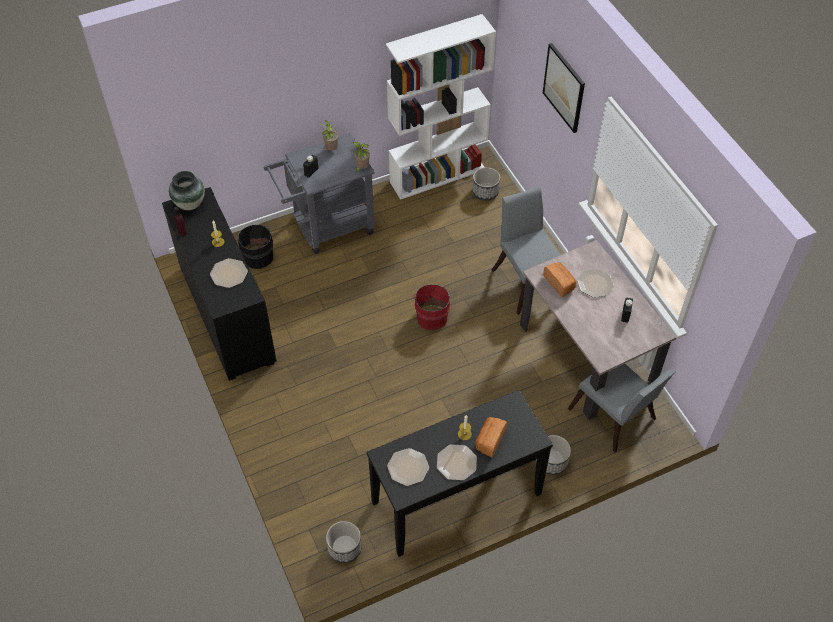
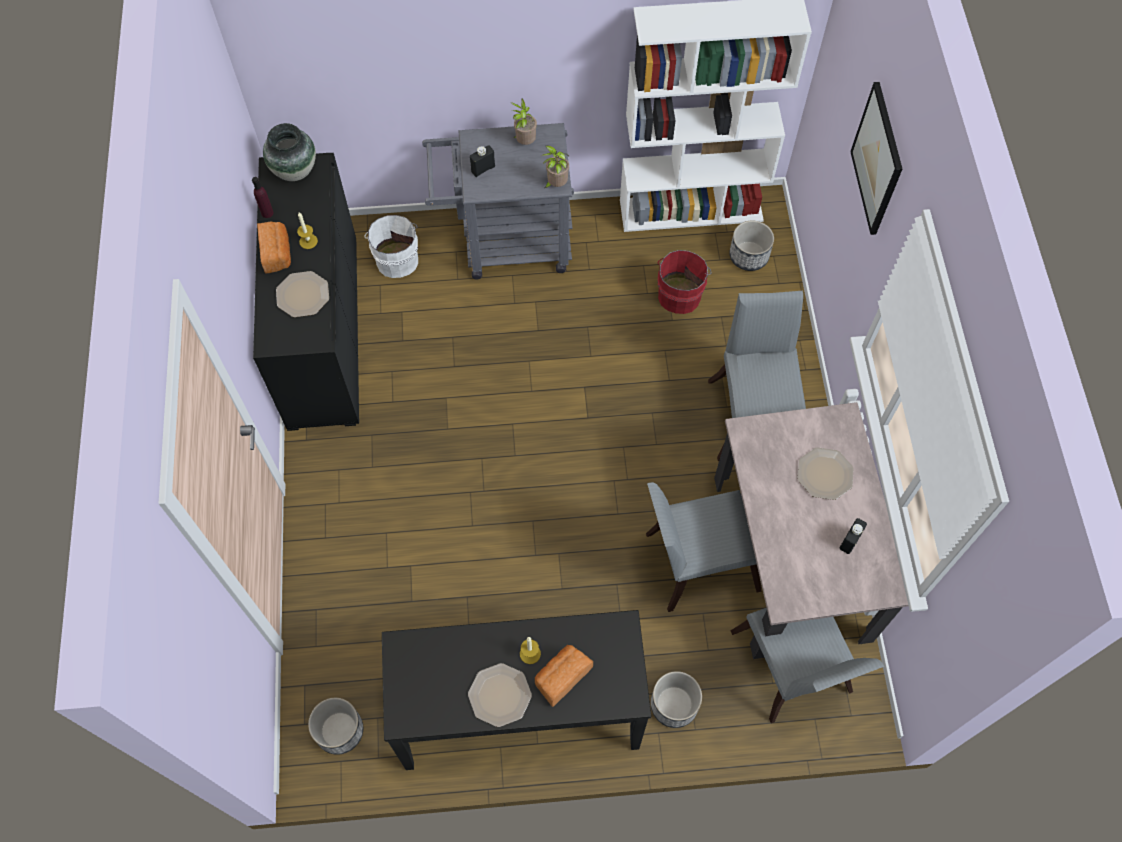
camera: 20 degrees right, 10 degrees up
black bucket [236,224,273,269] -> white bucket [364,215,418,278]
plate [387,448,429,486] -> none
red bucket [413,284,451,330] -> red bucket moved to [658,250,712,314]
bread [543,262,577,297] -> bread moved to [257,222,291,273]
none -> grey chair [646,482,761,612]

